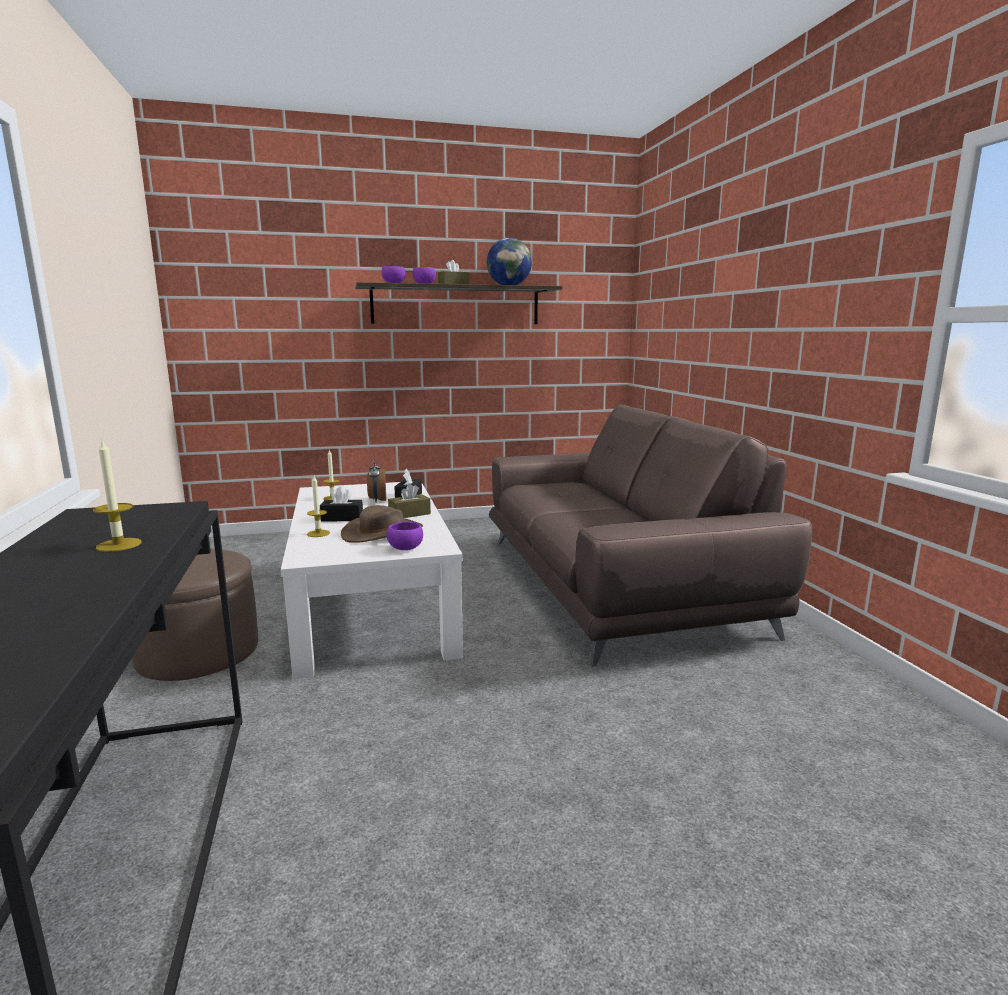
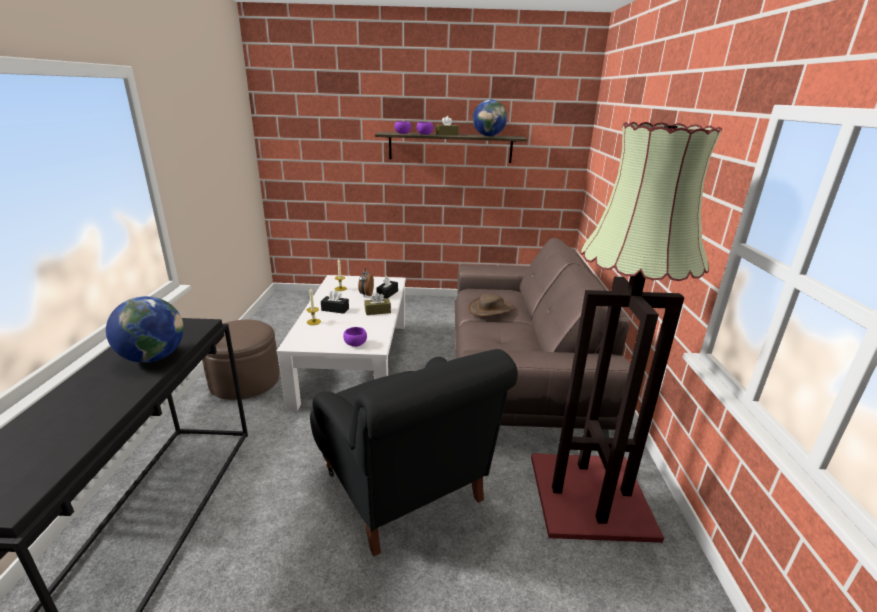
camera: 15 degrees right, 10 degrees up
candle [93,440,141,552] -> globe [106,296,184,363]
brown hat [341,505,423,543] -> brown hat moved to [468,293,515,316]
none -> black armchair [310,349,518,557]
none -> floor lamp [531,122,722,543]

